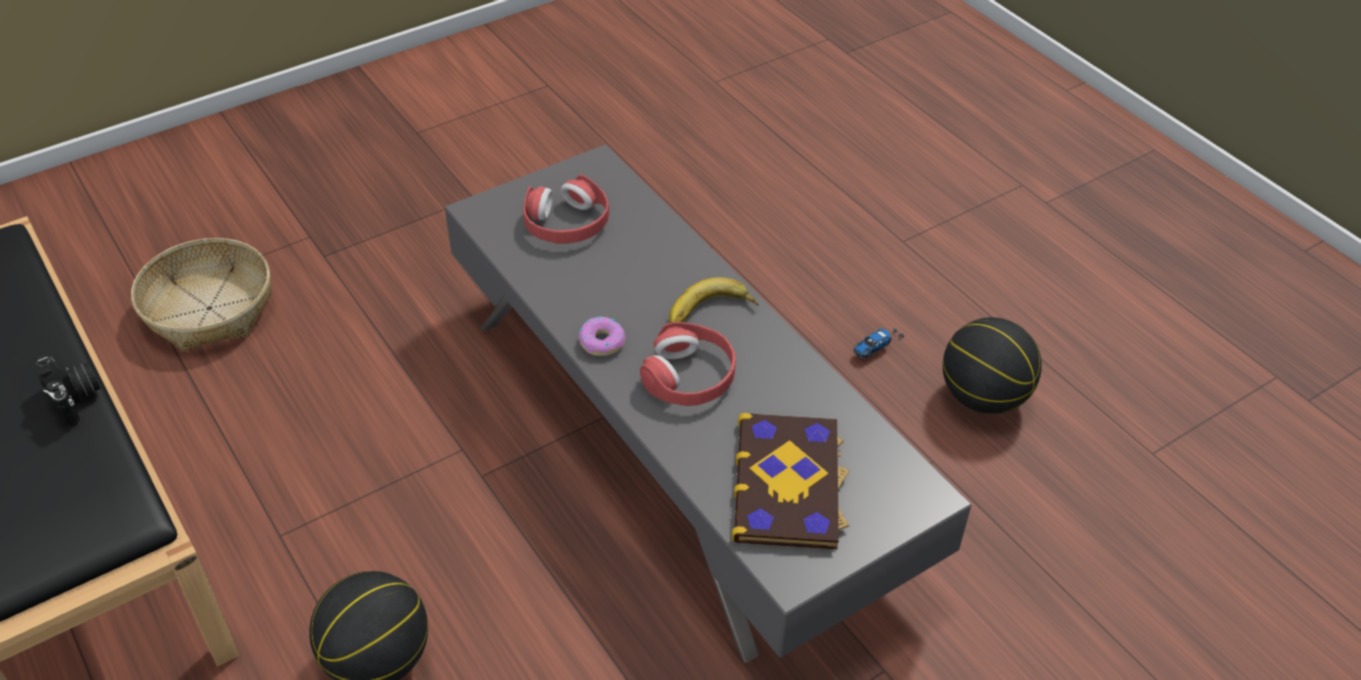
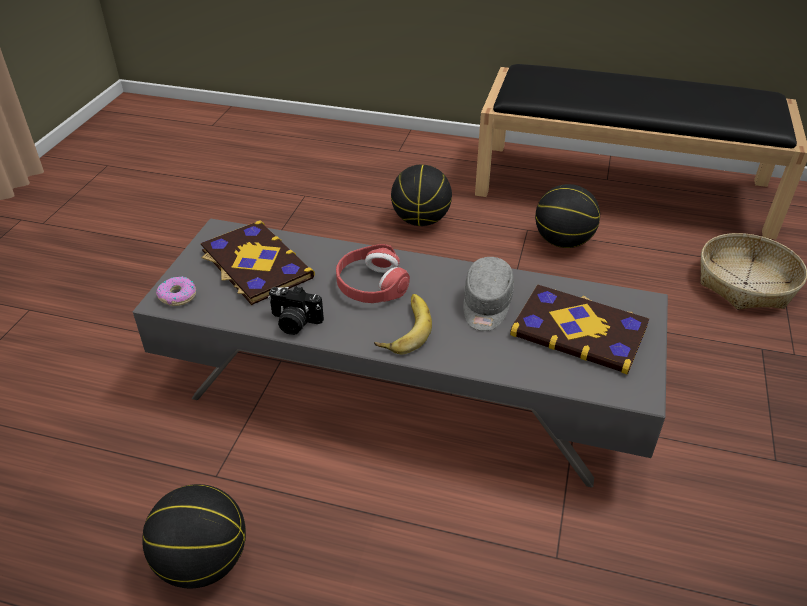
camera: 140 degrees right, 5 degrees down
camera [35,355,101,427] -> camera moved to [268,286,324,335]
red headphones [523,174,609,244] -> book [510,284,649,374]
donut [579,316,626,356] -> donut moved to [156,276,196,306]
toy car [854,328,904,358] -> none
none -> grey cap [463,257,514,331]
none -> basketball [535,184,600,248]

